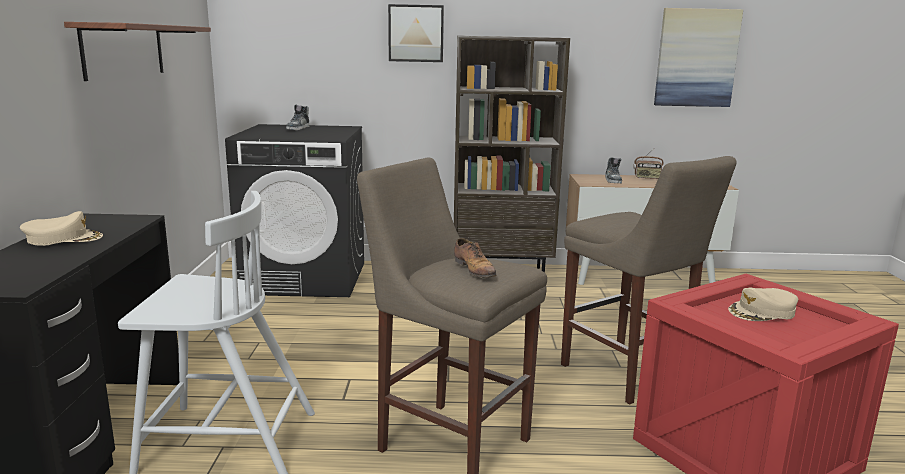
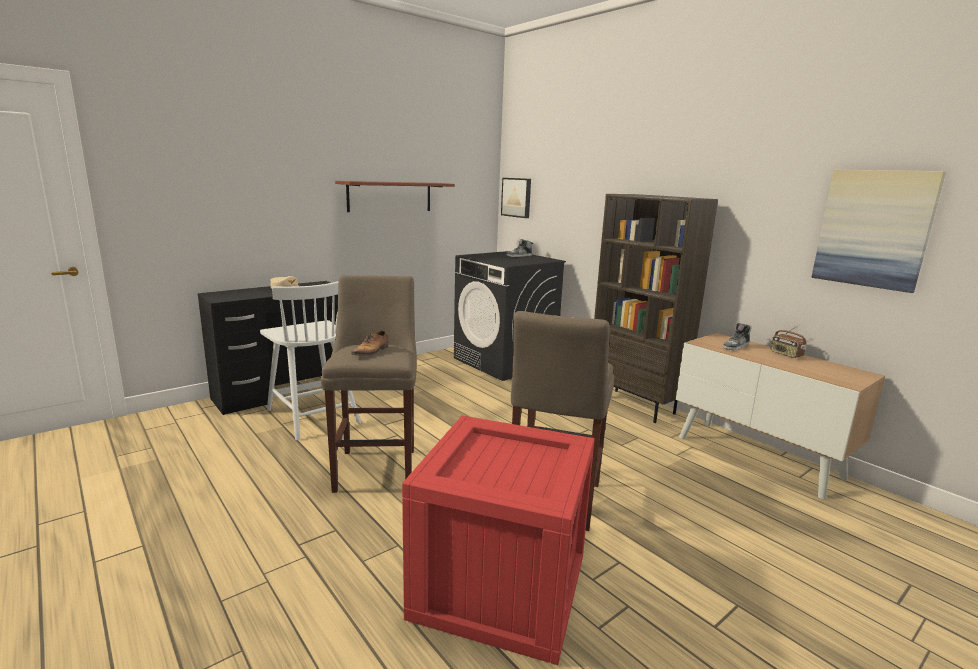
camera: 50 degrees right, 0 degrees up
picture [388,4,444,62] -> picture moved to [501,178,531,218]
beige cap [728,287,798,321] -> none

